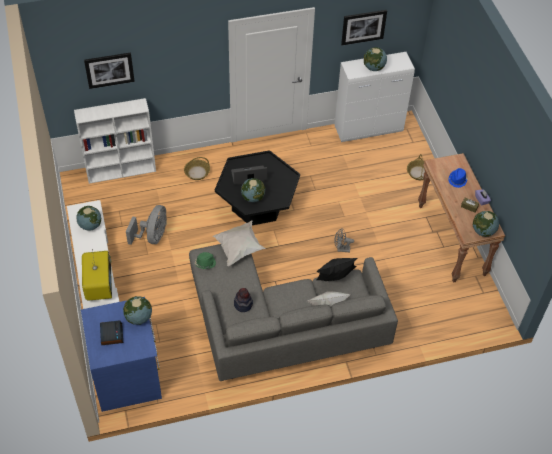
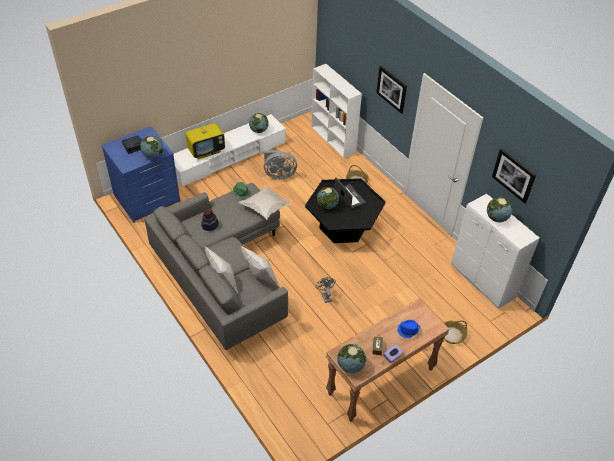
camera: 70 degrees right, 5 degrees down
picture [84,52,135,89] -> picture moved to [376,66,407,114]
black pillow [316,258,357,281] -> white pillow [240,246,280,288]

